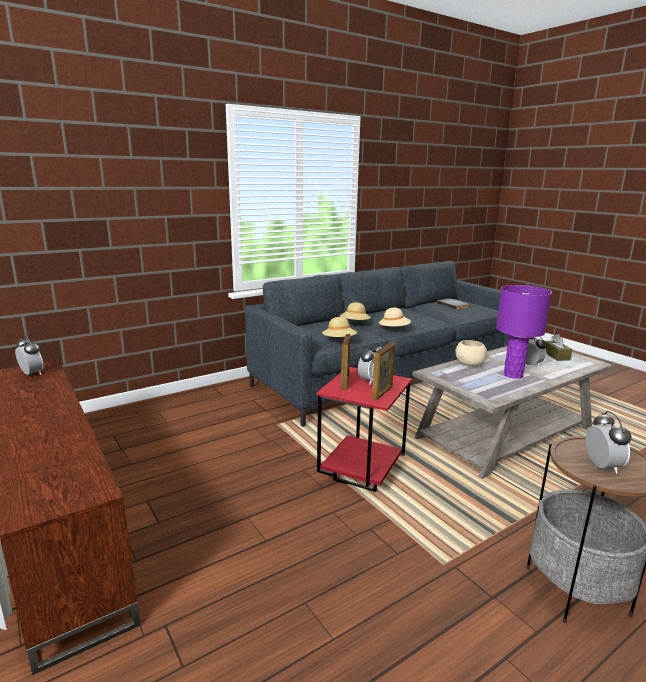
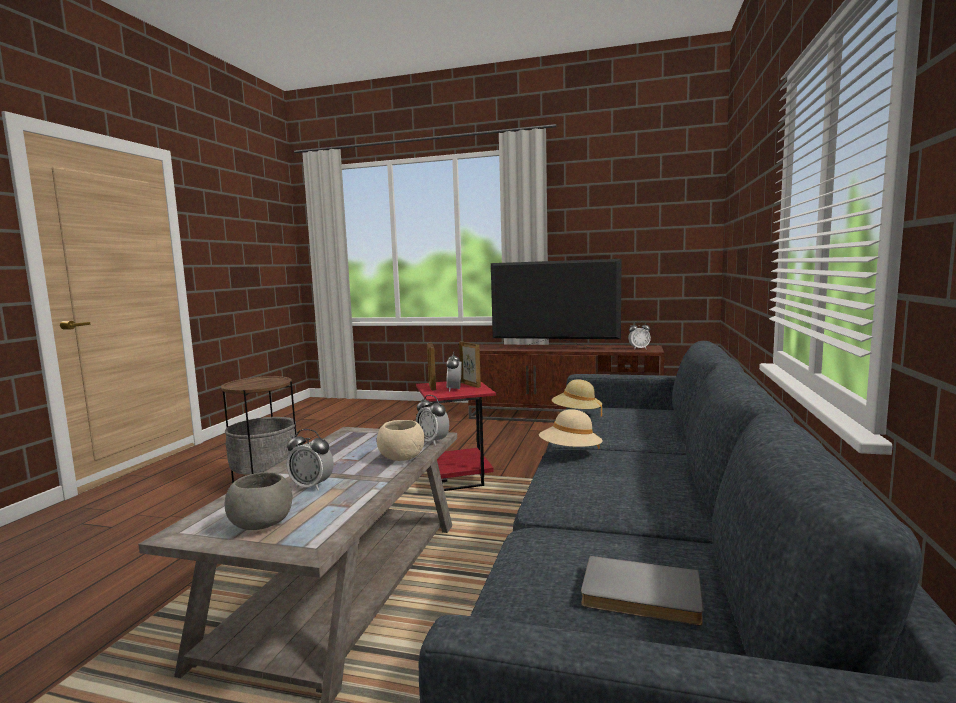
camera: 140 degrees right, 10 degrees down
beige hat [340,302,371,321] -> none
purple table lamp [496,285,552,379] -> none
brown tissue box [545,334,573,361] -> grey bowl [225,472,292,530]
alarm clock [586,411,632,474] -> alarm clock moved to [416,395,449,445]
none -> television [491,259,622,349]

